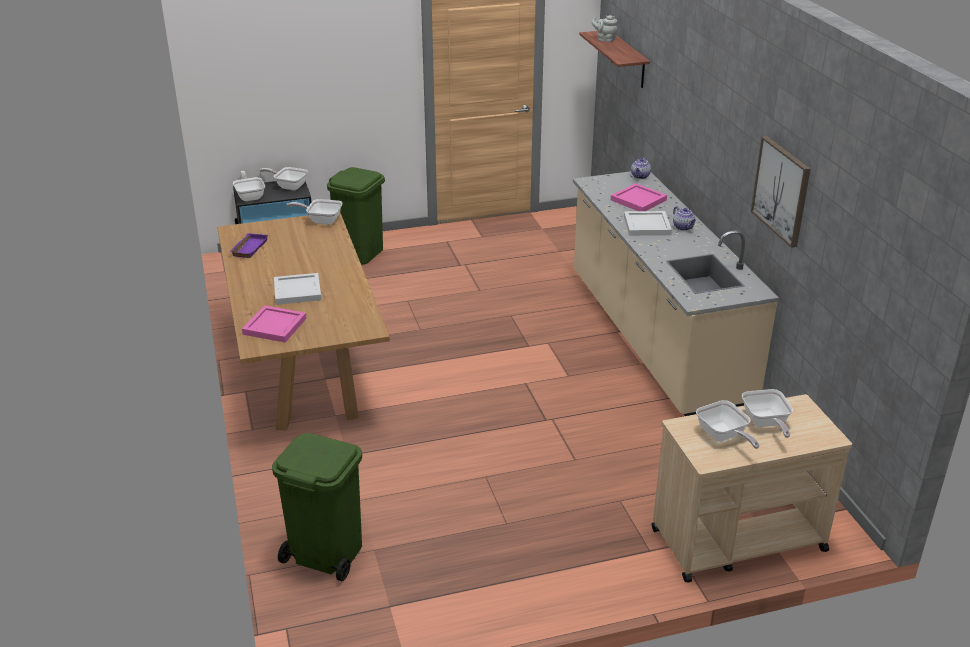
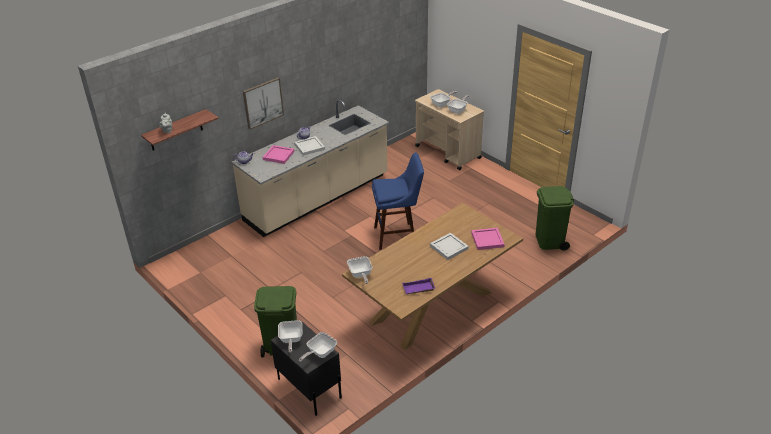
camera: 115 degrees left, 5 degrees up
picture [751,136,811,248] -> picture moved to [243,77,284,130]
none -> blue stool [372,153,424,250]

